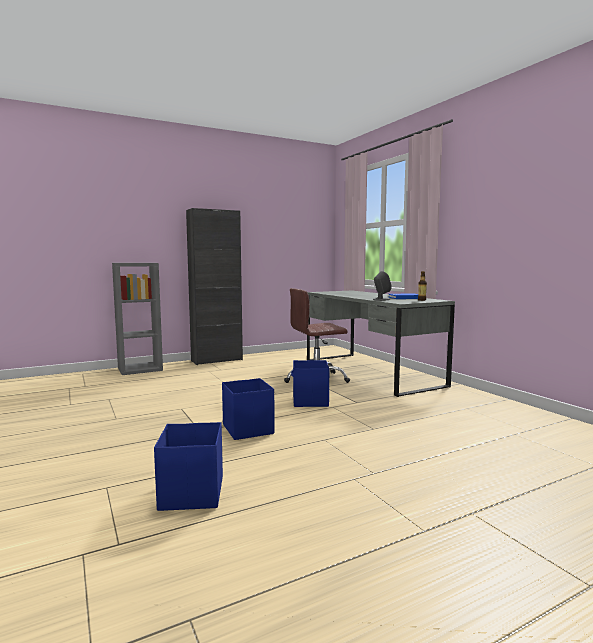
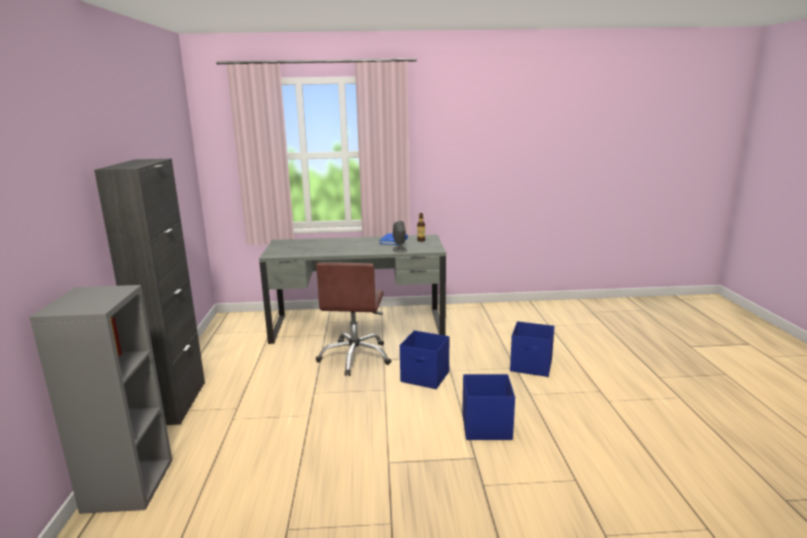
camera: 65 degrees left, 10 degrees up
blue storage box [154,422,223,511] -> blue storage box moved to [510,321,554,377]

